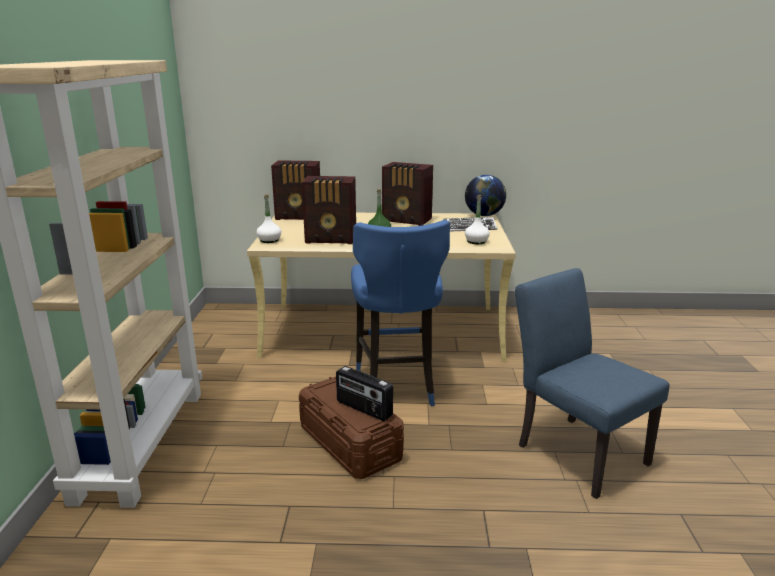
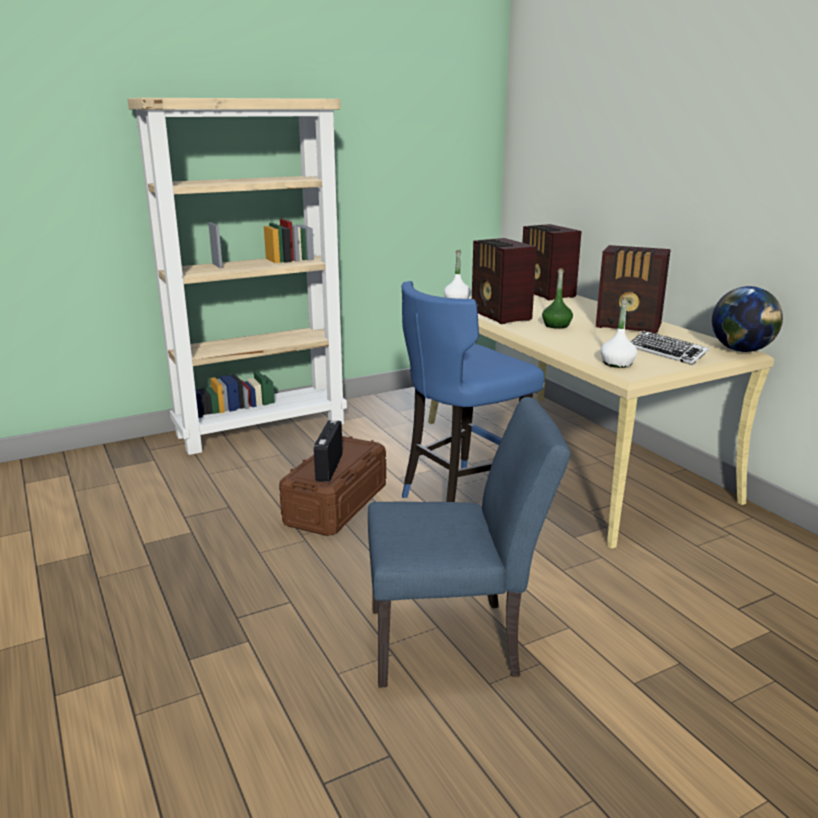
camera: 60 degrees right, 0 degrees up
radio [382,162,433,226] -> radio turned 60 degrees counterclockwise [596,245,671,334]
blue chair [515,268,669,499] -> blue chair turned 60 degrees clockwise [368,397,570,688]

